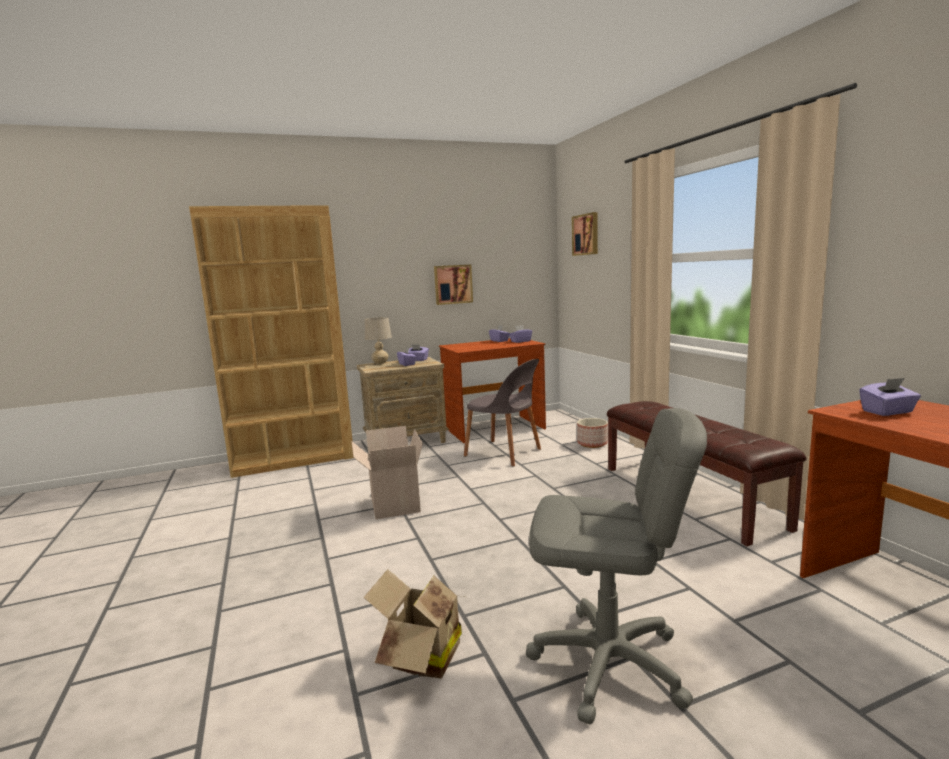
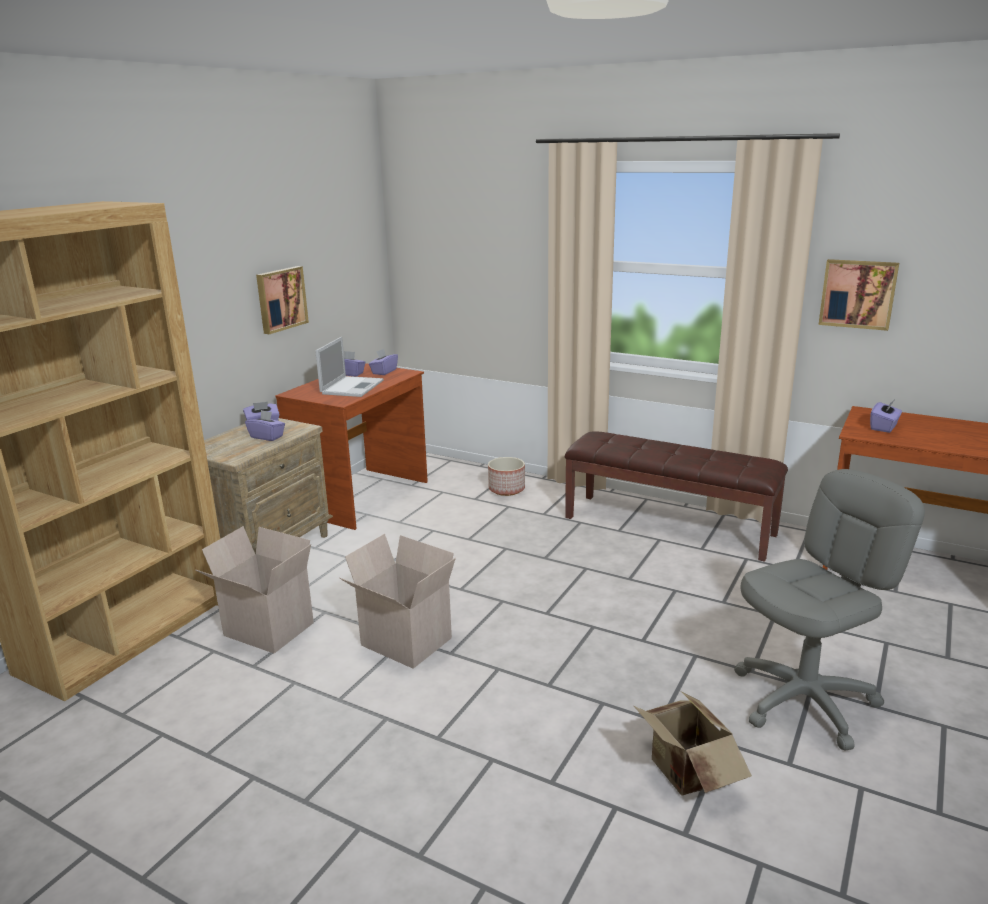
camera: 40 degrees left, 10 degrees up
beige table lamp [365,317,392,364] -> none
grey chair [464,359,541,466] -> none
picture [572,212,598,256] -> picture moved to [818,259,899,331]
none -> cardboard box [195,526,314,653]
none -> laptop [315,337,384,397]

